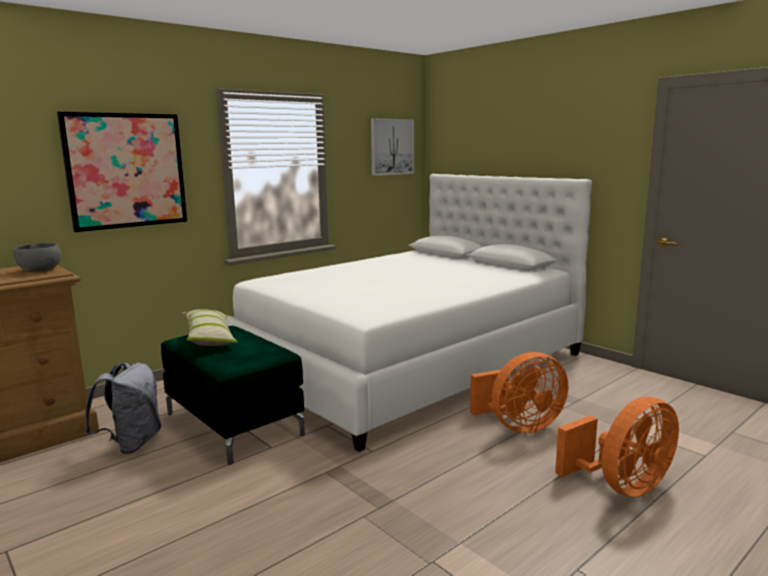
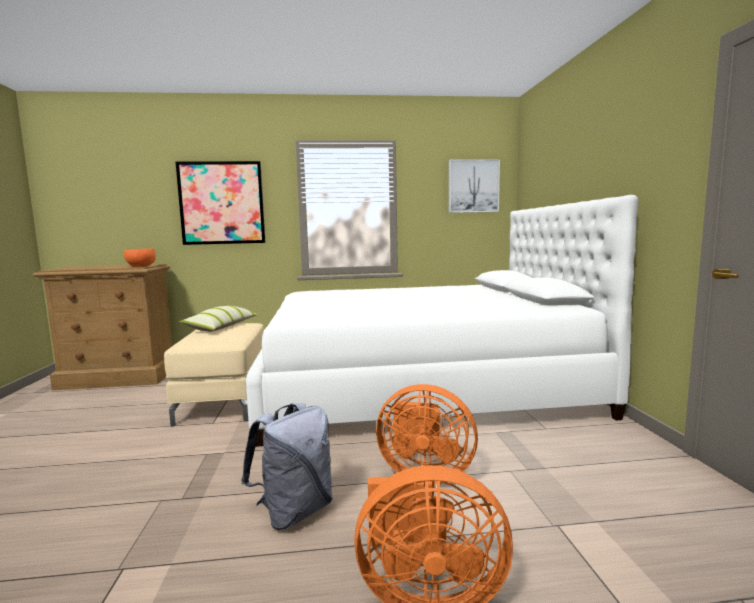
camera: 35 degrees right, 5 degrees down
grey bowl [13,243,62,273] -> orange bowl [124,249,156,267]
grey backpack [84,363,161,454] -> grey backpack moved to [241,403,333,530]
green ottoman [161,326,305,465] -> beige ottoman [164,323,264,426]

